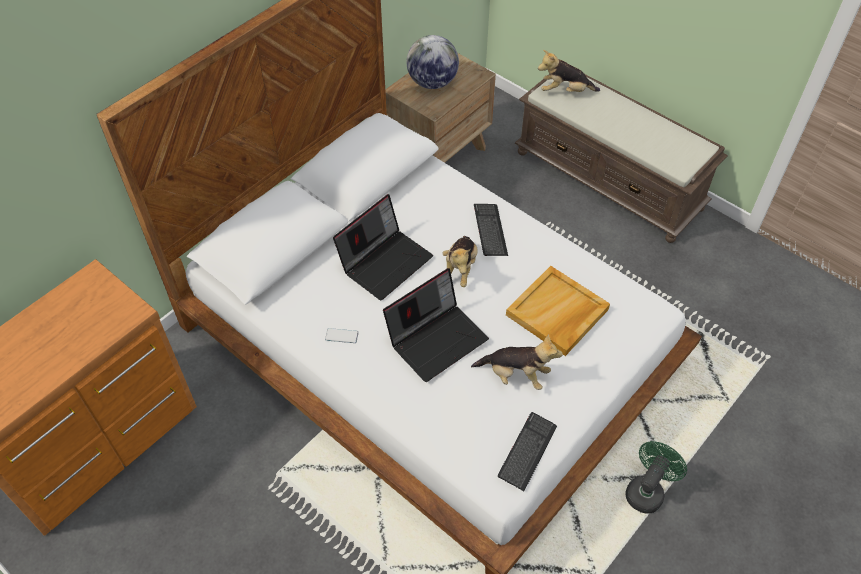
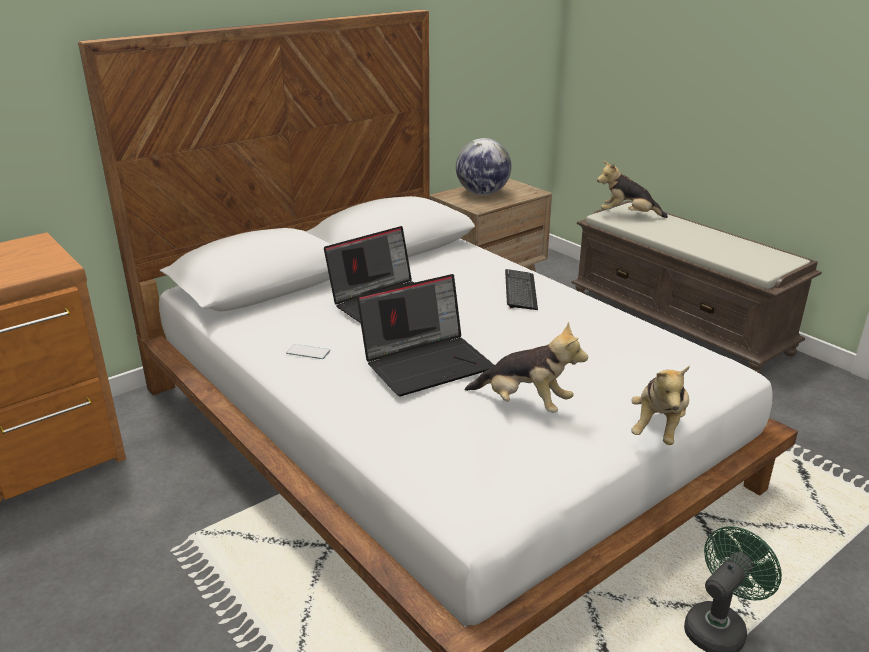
camera: 10 degrees right, 25 degrees down
plush toy [442,236,478,287] -> plush toy moved to [631,365,690,445]
keyboard [498,412,557,491] -> none
beige tray [506,266,610,356] -> none

